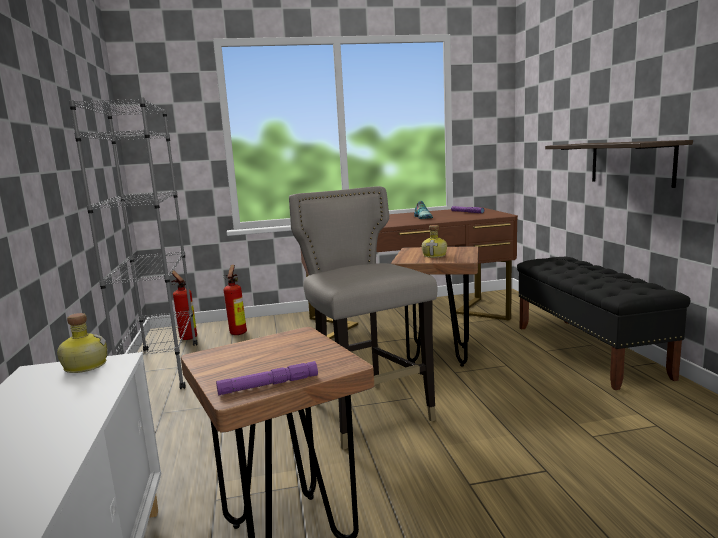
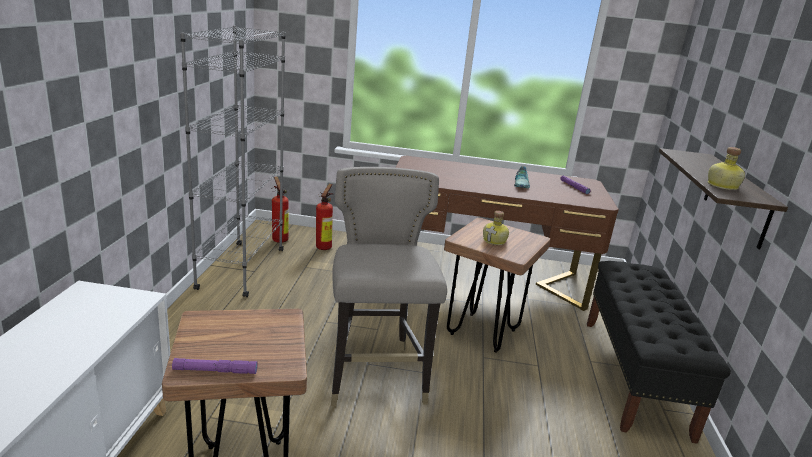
camera: 15 degrees right, 10 degrees up
bottle [57,313,108,373] -> bottle moved to [708,147,745,190]

